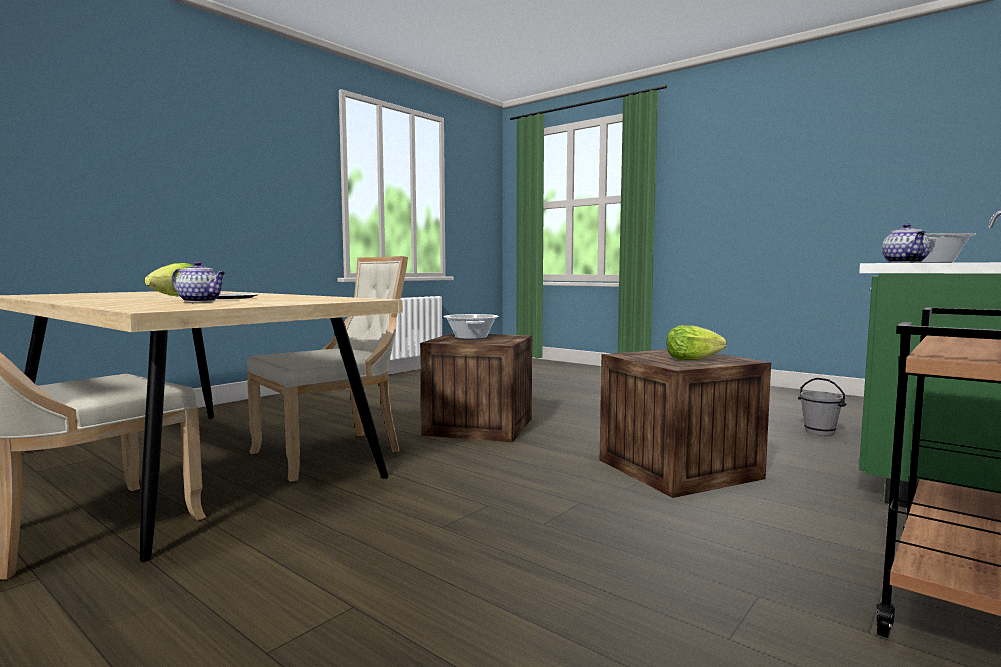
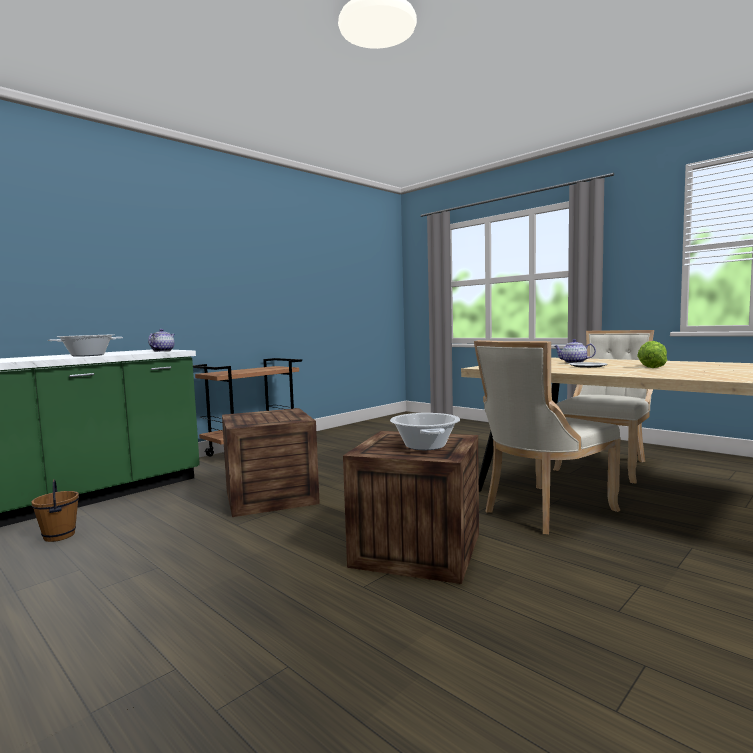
camera: 175 degrees left, 0 degrees up
lettuce [667,325,726,360] -> none
grey bucket [798,378,846,436] -> brown bucket [31,479,79,542]

